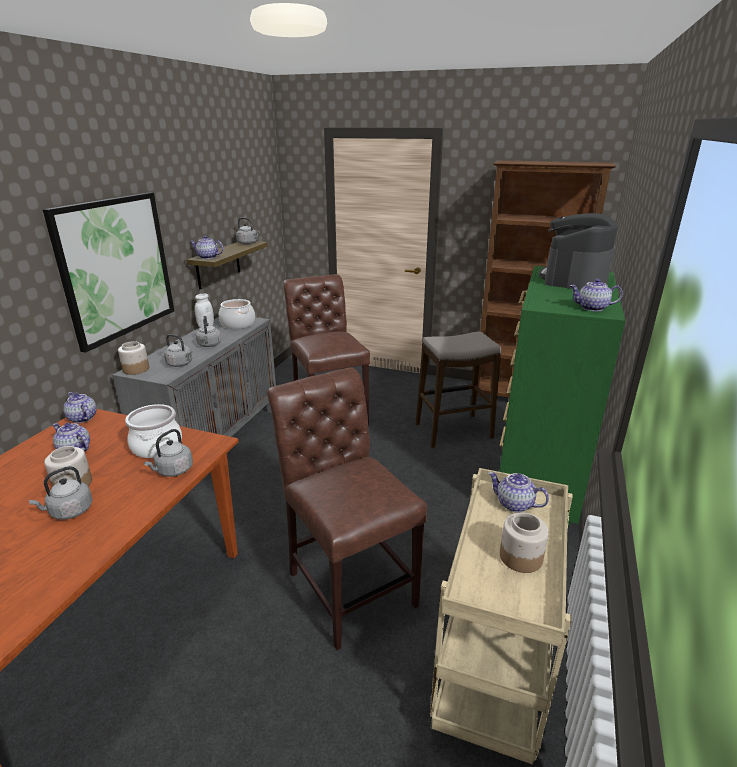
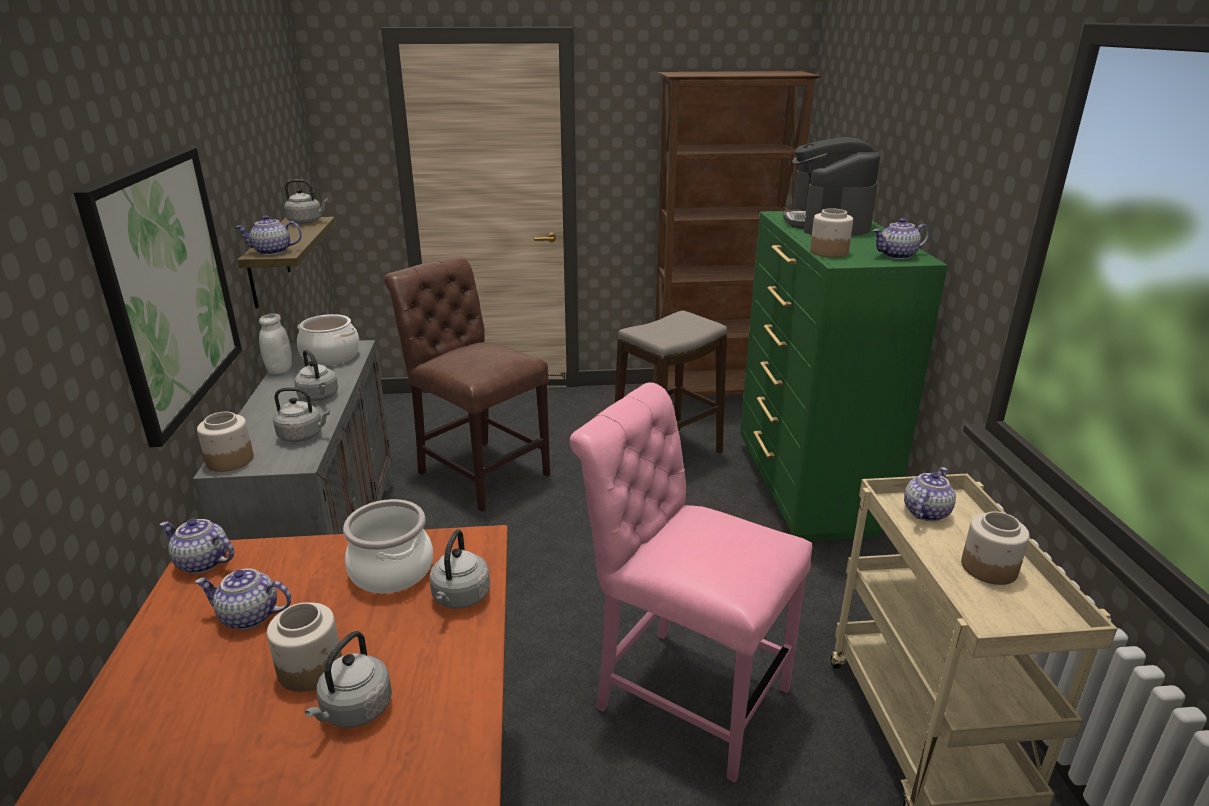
camera: 25 degrees left, 0 degrees up
brown chair [267,367,427,650] -> pink chair [570,382,812,783]
teapot [488,472,549,512] -> teapot turned 120 degrees clockwise [904,467,956,521]
none -> jar [810,208,853,257]

